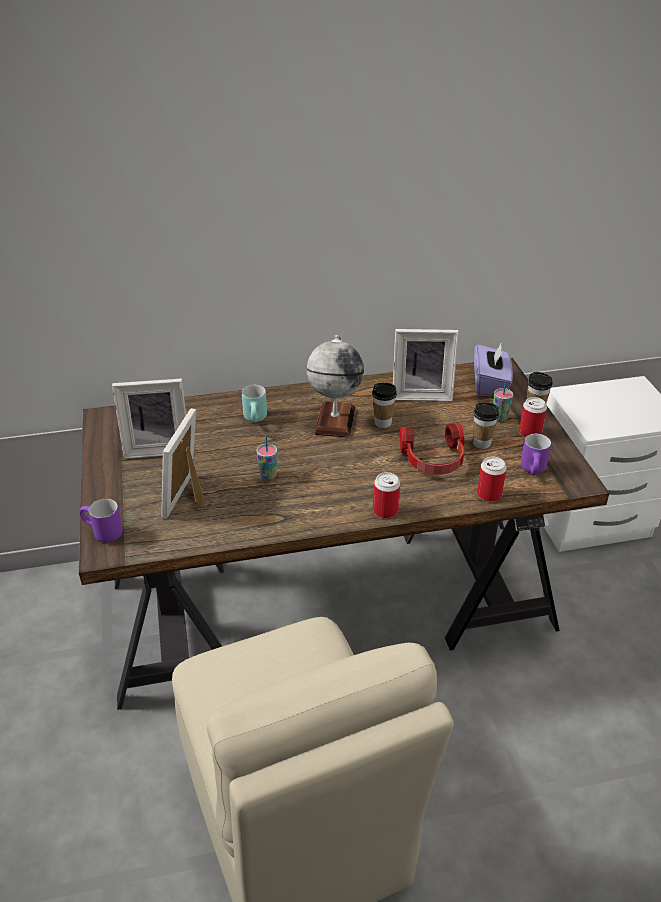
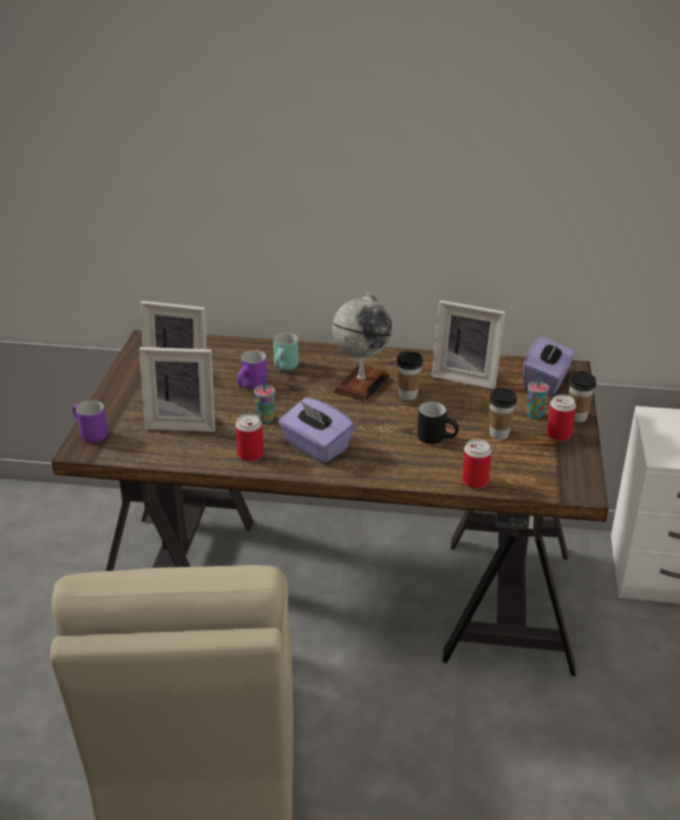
camera: 20 degrees right, 5 degrees down
picture frame [161,408,203,519] -> picture frame turned 120 degrees counterclockwise [139,347,215,432]
can [373,472,400,518] -> can moved to [235,414,263,462]
headphones [400,423,464,475] -> black mug [417,402,459,444]
purple mug [521,434,551,475] -> purple mug moved to [237,350,267,389]
none -> purple tissue box [278,398,354,463]

